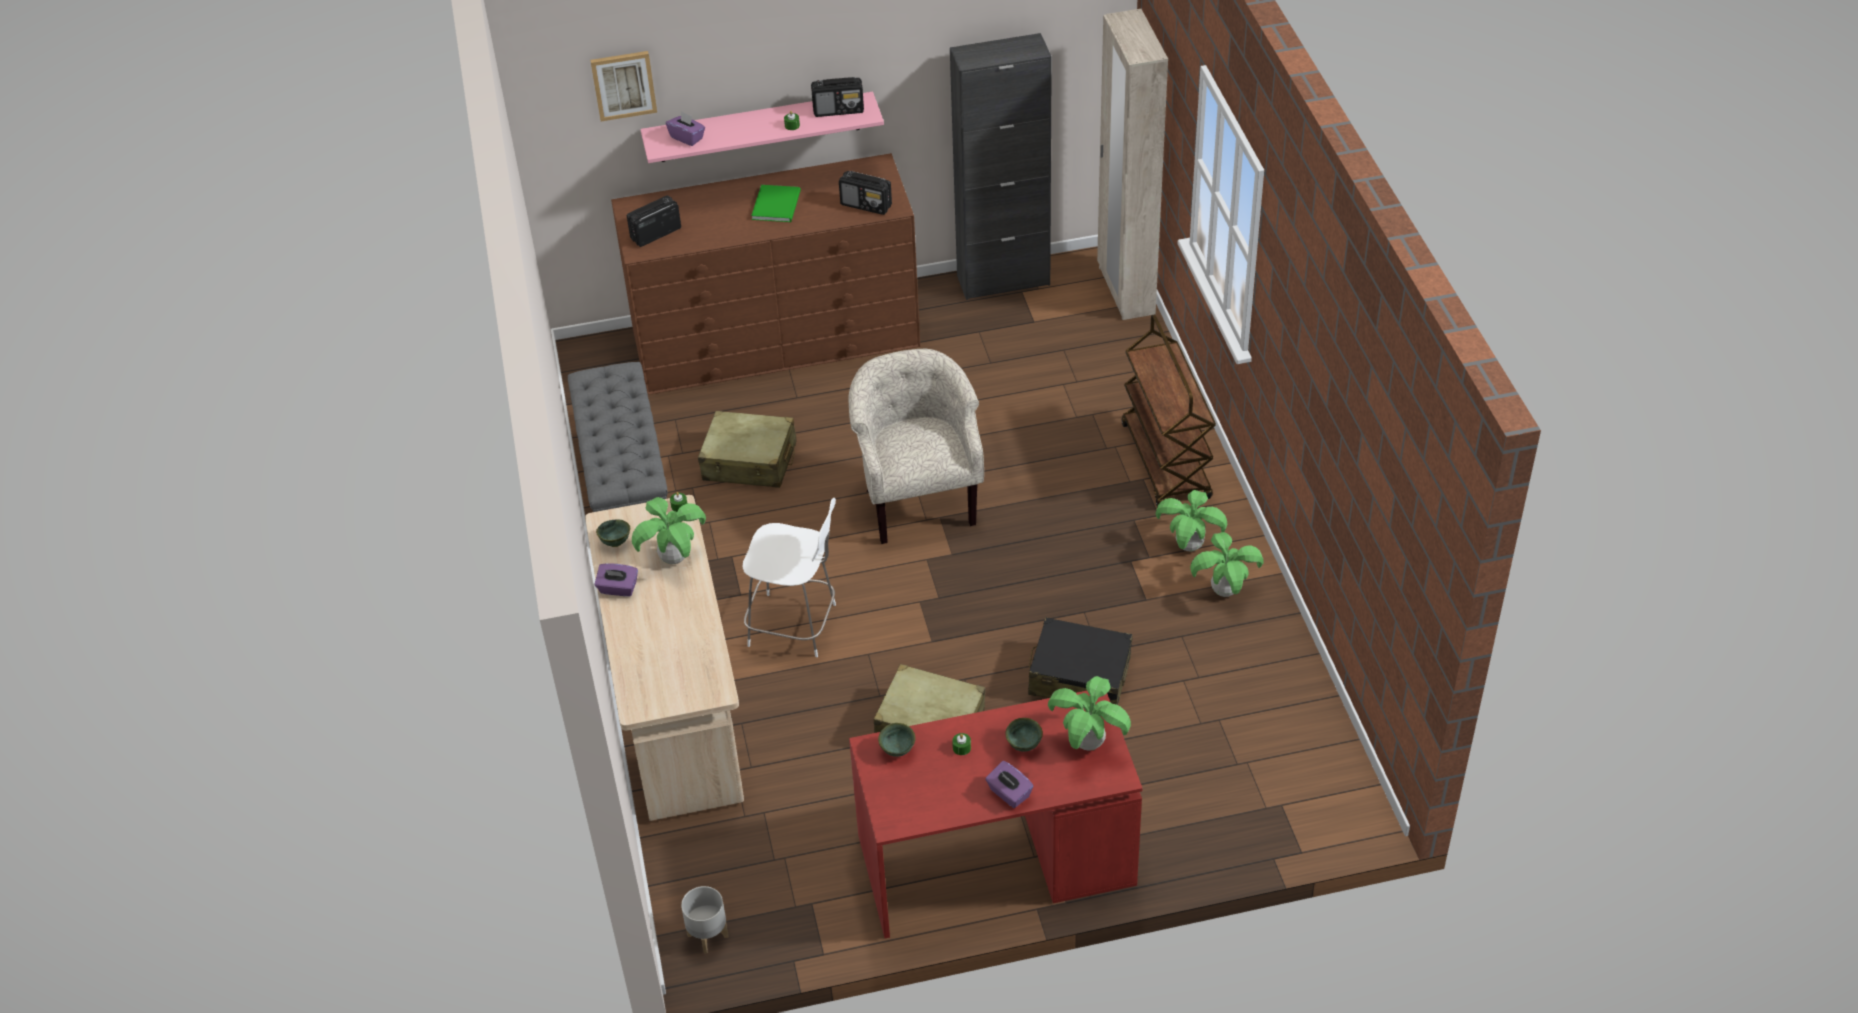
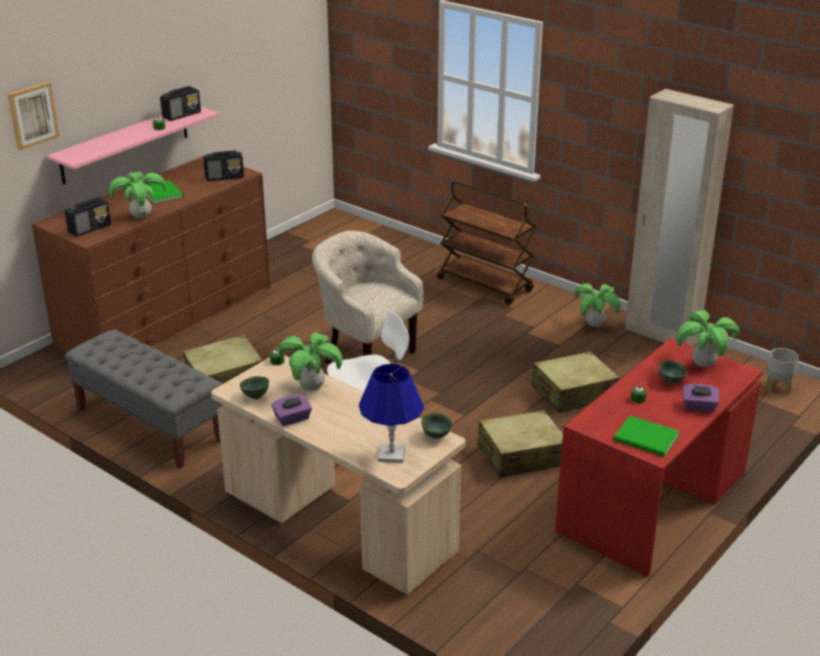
camera: 40 degrees left, 15 degrees down
radio [627,195,681,247] -> radio turned 150 degrees counterclockwise [65,197,111,237]
purple tissue box [666,112,705,146] -> none
grey planter [681,886,729,953] -> grey planter moved to [767,348,799,394]
green bowl [878,723,916,757] -> green bowl moved to [421,413,452,439]
black cabinet [950,33,1052,300] -> none
black suitcase [1028,617,1133,705] -> beige suitcase [531,351,620,413]
beige wardrobe [1097,9,1168,320] -> beige wardrobe moved to [626,89,734,346]
potted plant [1155,490,1227,552] -> potted plant moved to [109,171,166,218]
none -> blue table lamp [359,364,424,463]
none -> green book [614,416,680,456]

